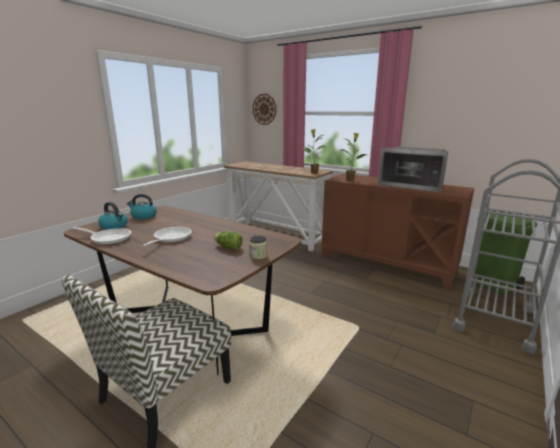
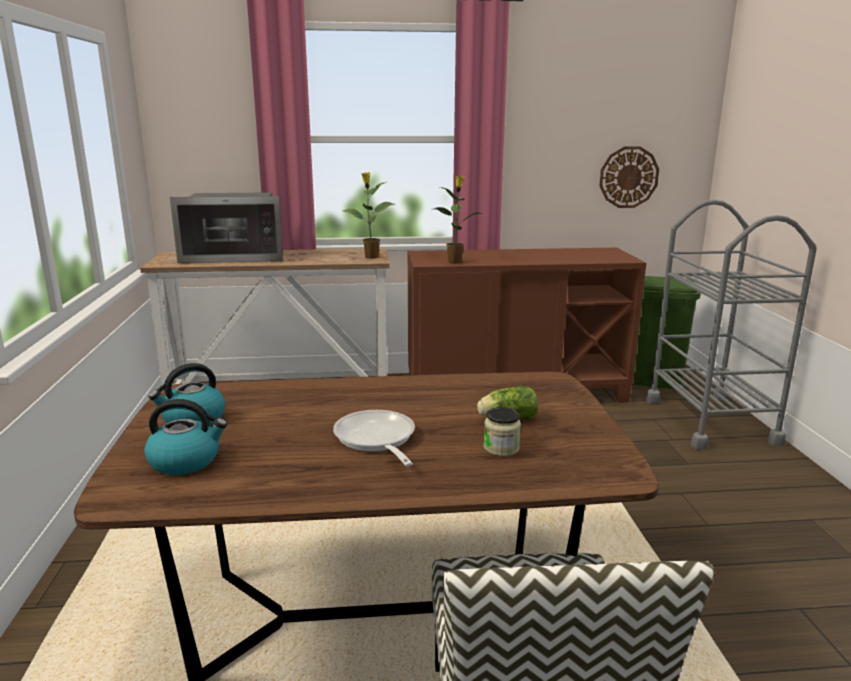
camera: 40 degrees left, 0 degrees up
frying pan [73,227,131,245] -> none
jar [249,236,267,259] -> jar moved to [484,407,521,456]
wall clock [253,94,276,125] -> wall clock moved to [599,146,659,208]
microwave [378,146,448,193] -> microwave moved to [170,192,284,263]

